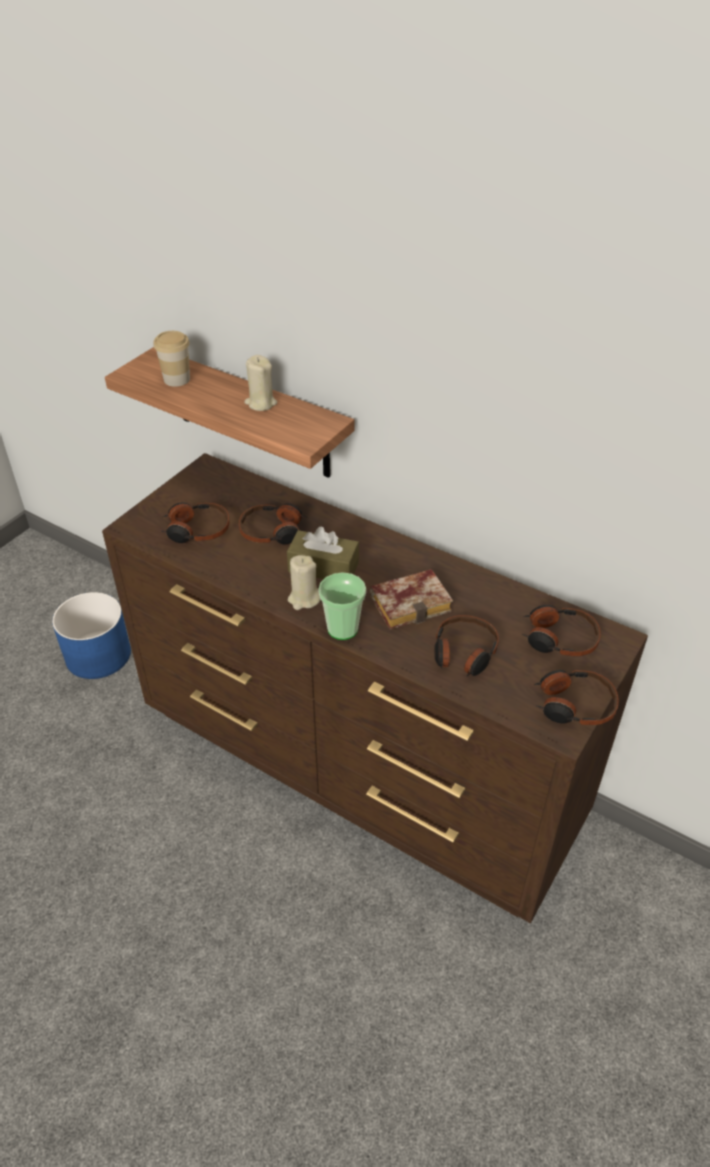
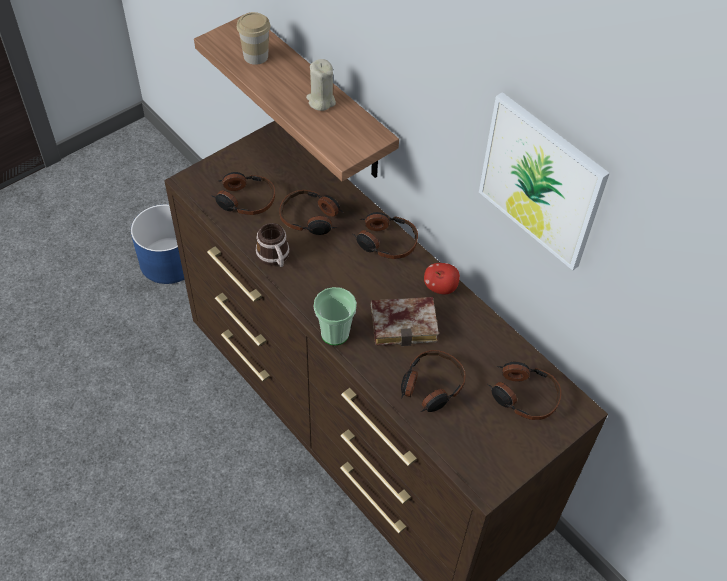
camera: 15 degrees right, 10 degrees up
brown tissue box [287,526,359,579] -> none
beige candle [288,555,320,610] -> none
headphones [533,670,619,725] -> headphones moved to [352,212,418,259]
none -> mug [255,223,290,267]
none -> apple [424,263,460,294]
none -> picture [479,92,610,271]

